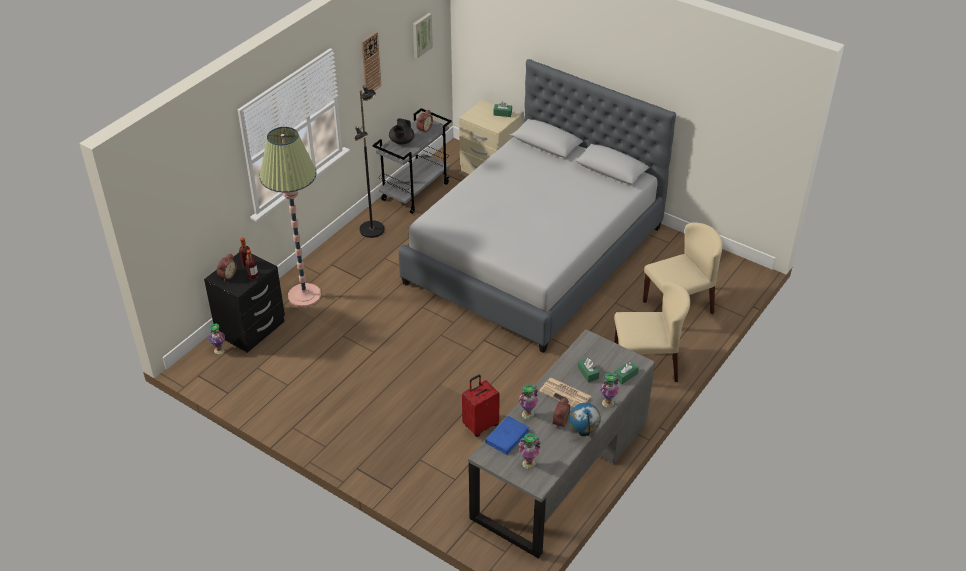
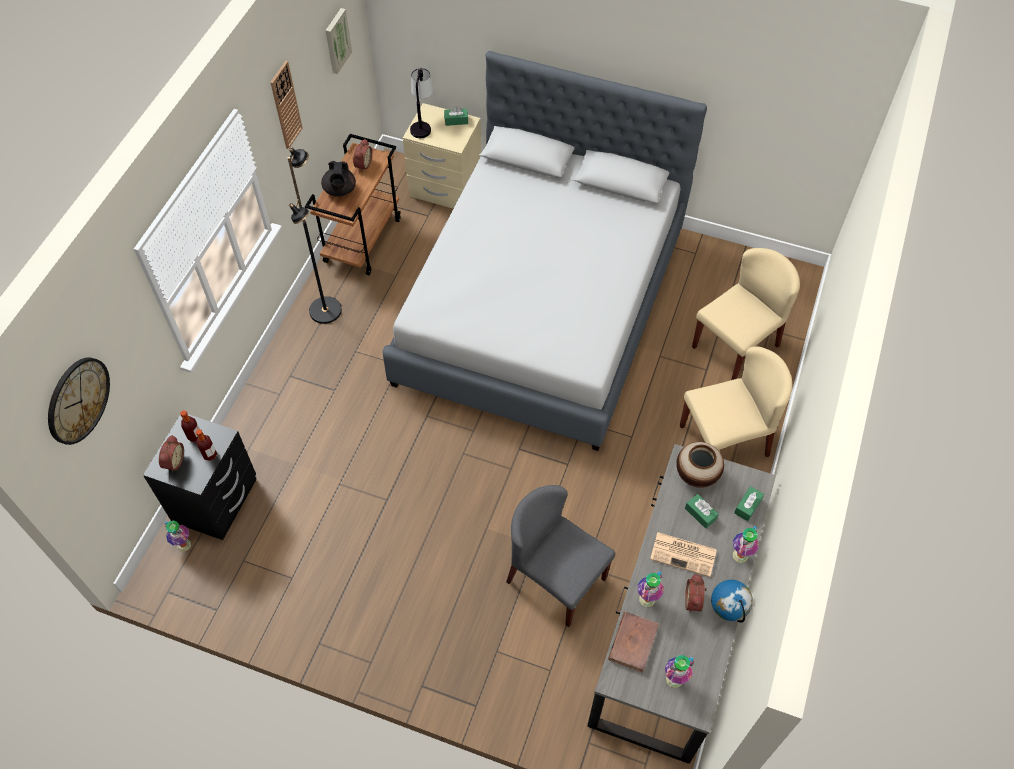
camera: 15 degrees left, 15 degrees up
floor lamp [259,127,321,307] -> none
grey cart [372,108,452,214] -> brown cart [305,134,401,275]
red suitcase [462,375,500,437] -> grey chair [506,485,615,627]
blue book [485,416,530,455] -> brown book [608,612,659,673]
none -> wall clock [48,357,110,445]
none -> table lamp [410,68,433,138]
none -> vase [676,442,724,488]

